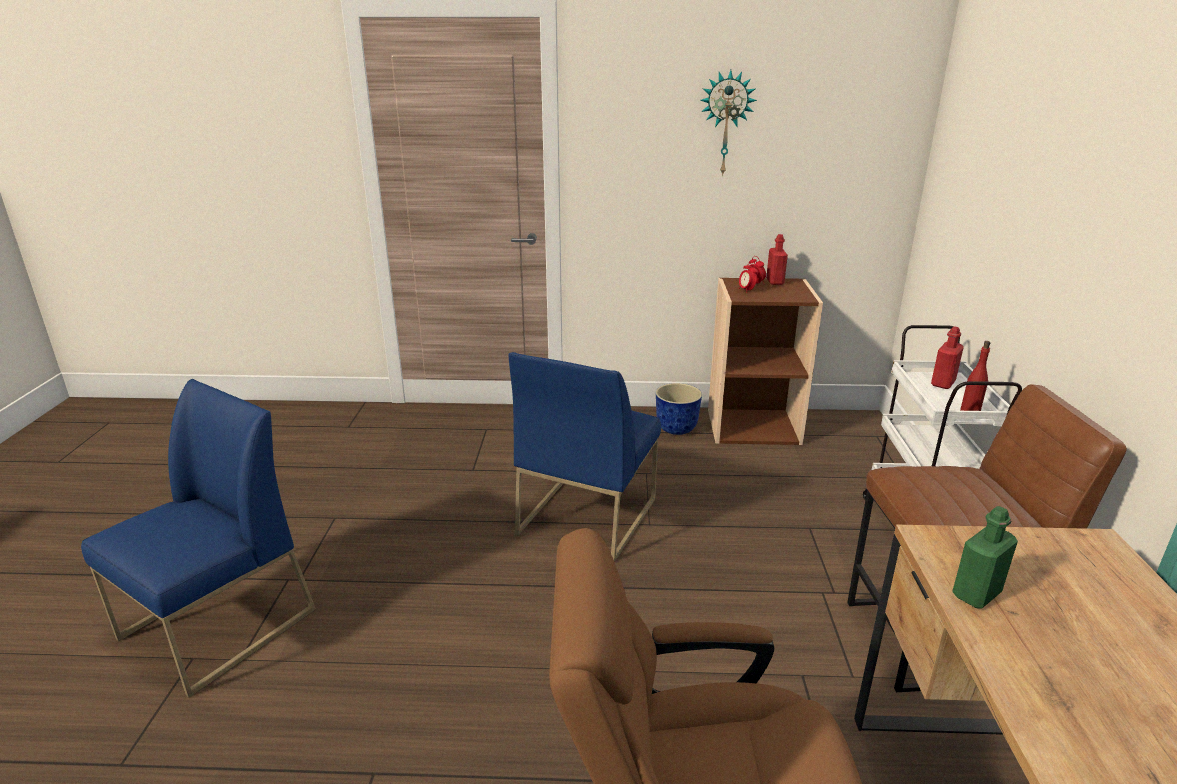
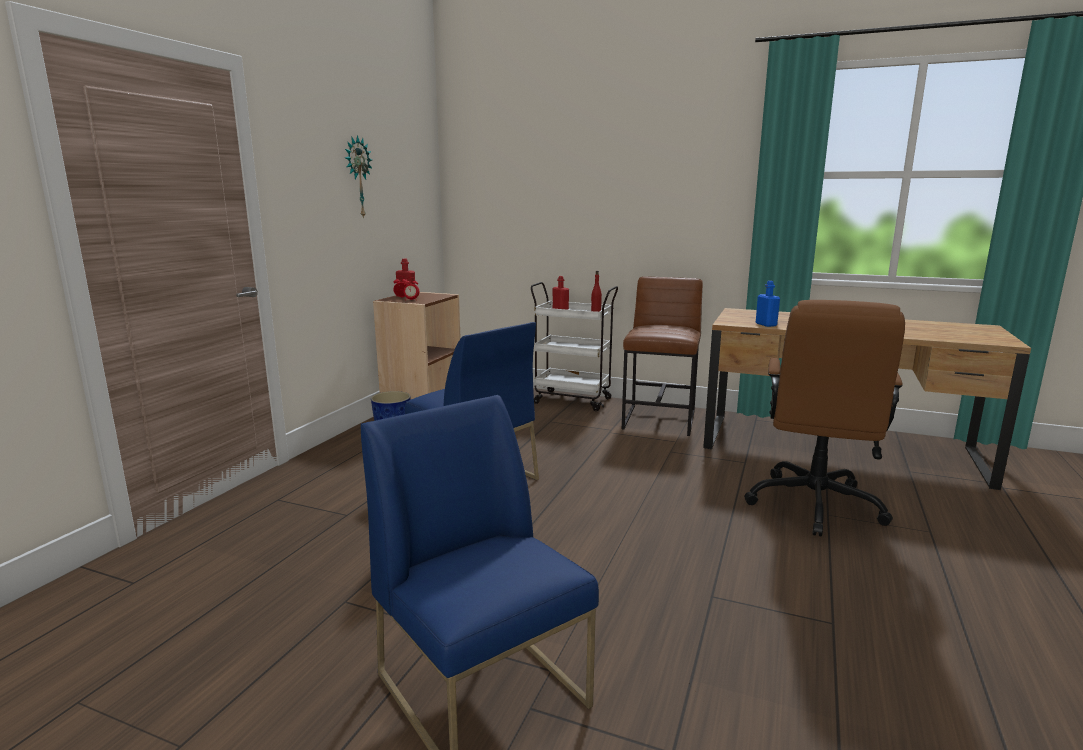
camera: 70 degrees left, 10 degrees down
green bottle [952,506,1018,609] -> blue bottle [756,281,780,327]

